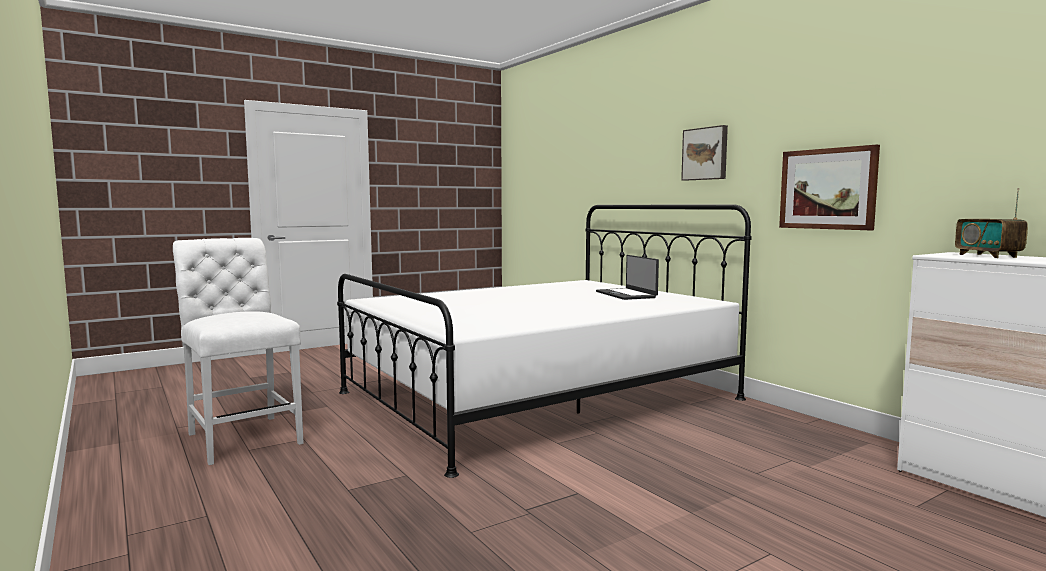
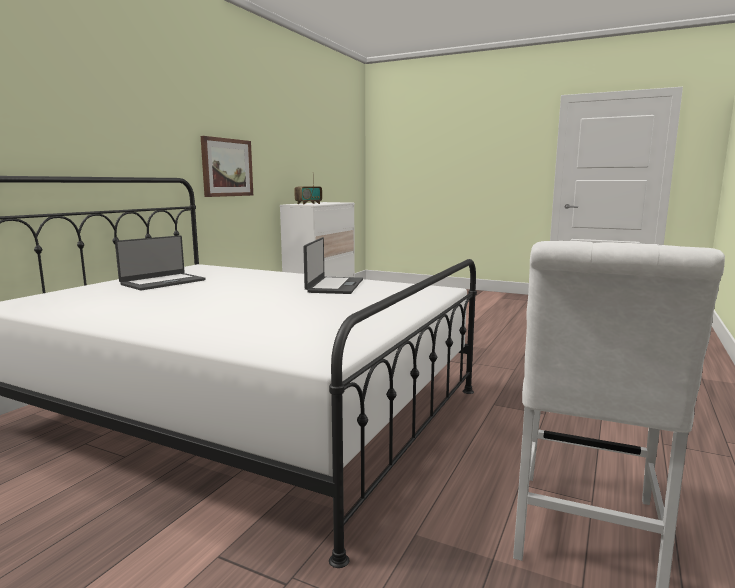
camera: 120 degrees left, 5 degrees up
picture [681,125,728,181] -> none
none -> laptop [303,237,363,294]

